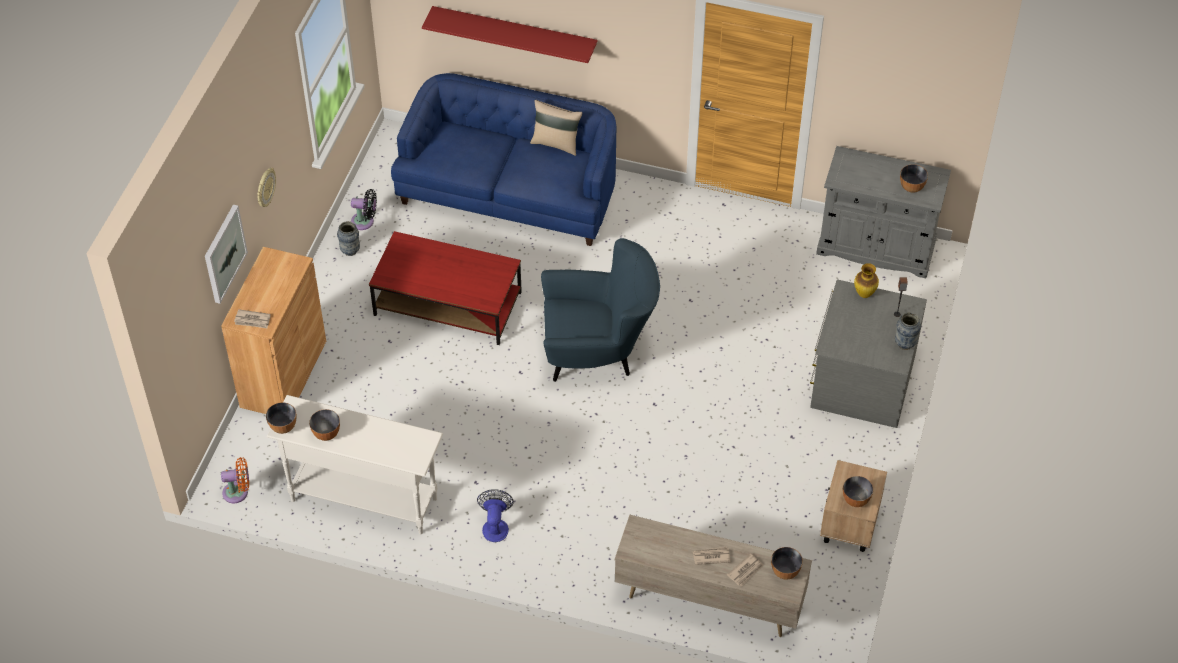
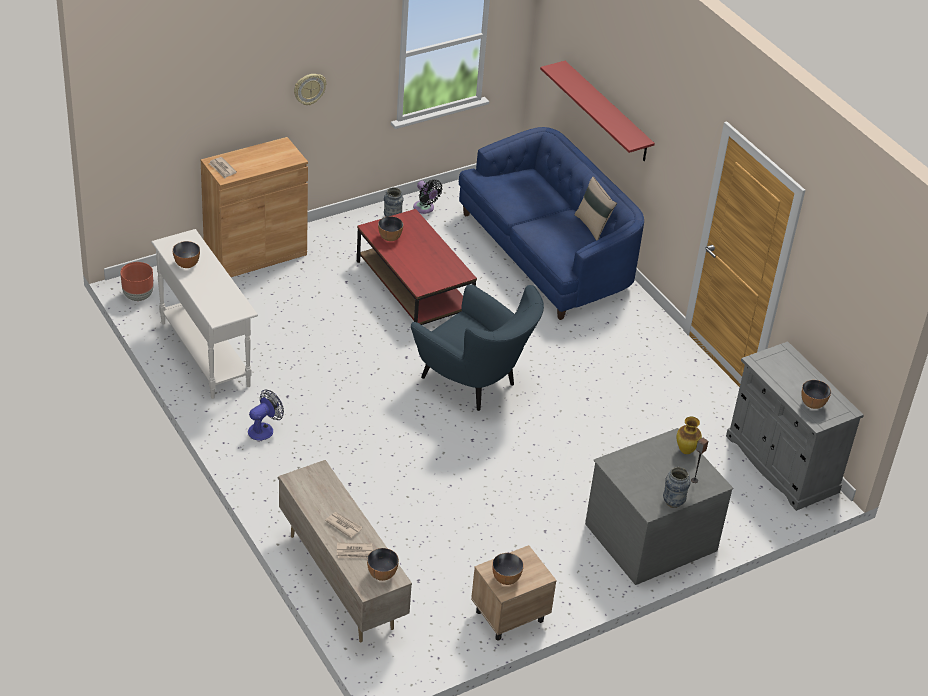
camera: 40 degrees right, 10 degrees down
picture [205,205,248,304] -> none
orange fan [221,457,249,503] -> brown planter [120,262,153,301]
bowl [266,402,297,434] -> bowl moved to [378,216,403,241]

